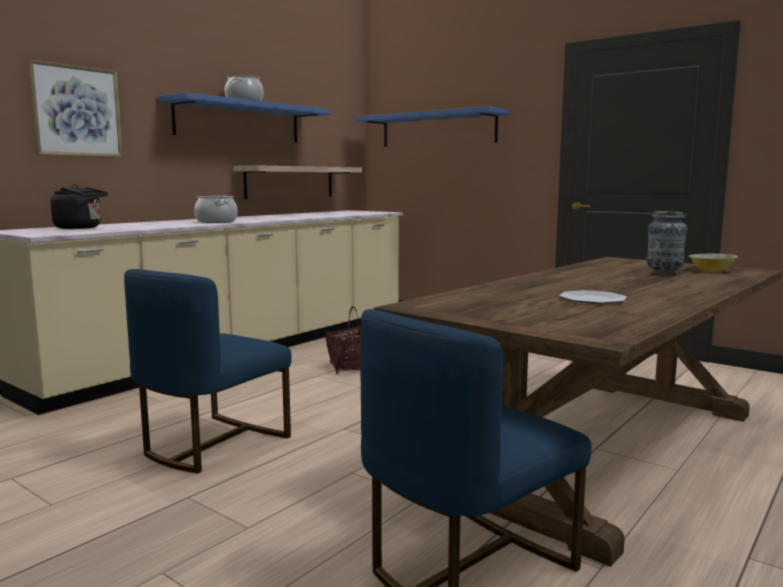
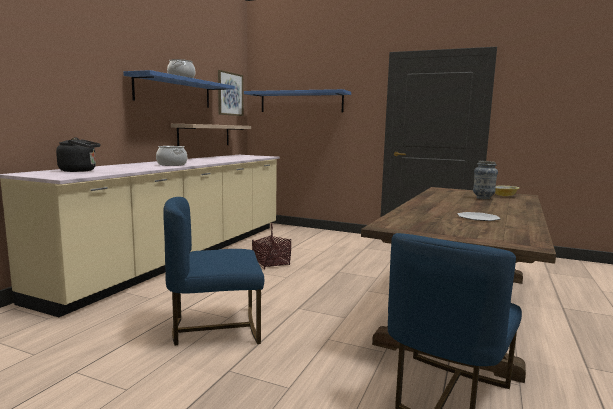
camera: 15 degrees left, 0 degrees up
picture [27,59,123,157] -> picture moved to [218,70,243,116]
blue chair [124,269,292,473] -> blue chair turned 60 degrees clockwise [163,197,264,345]

